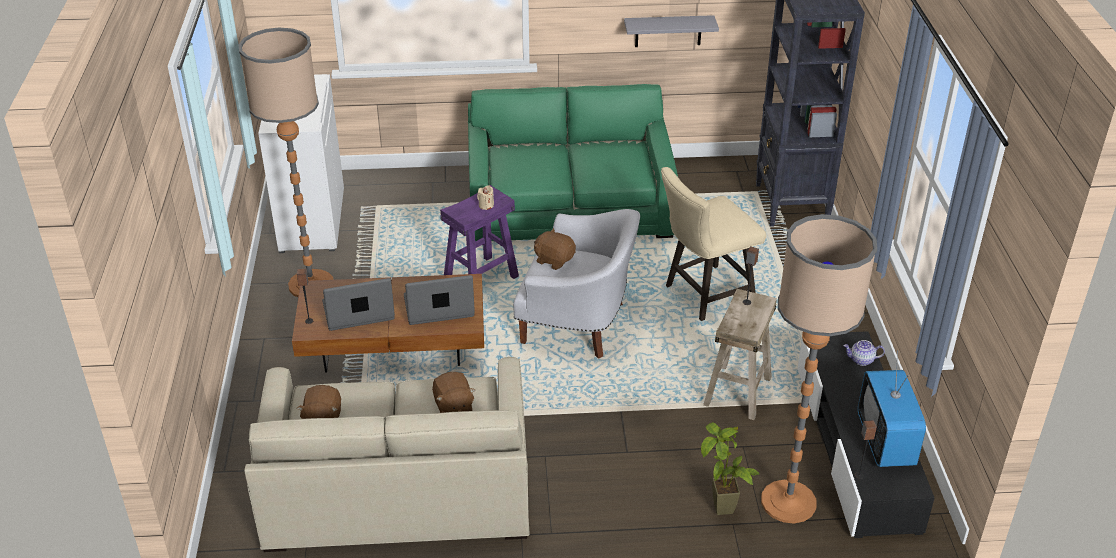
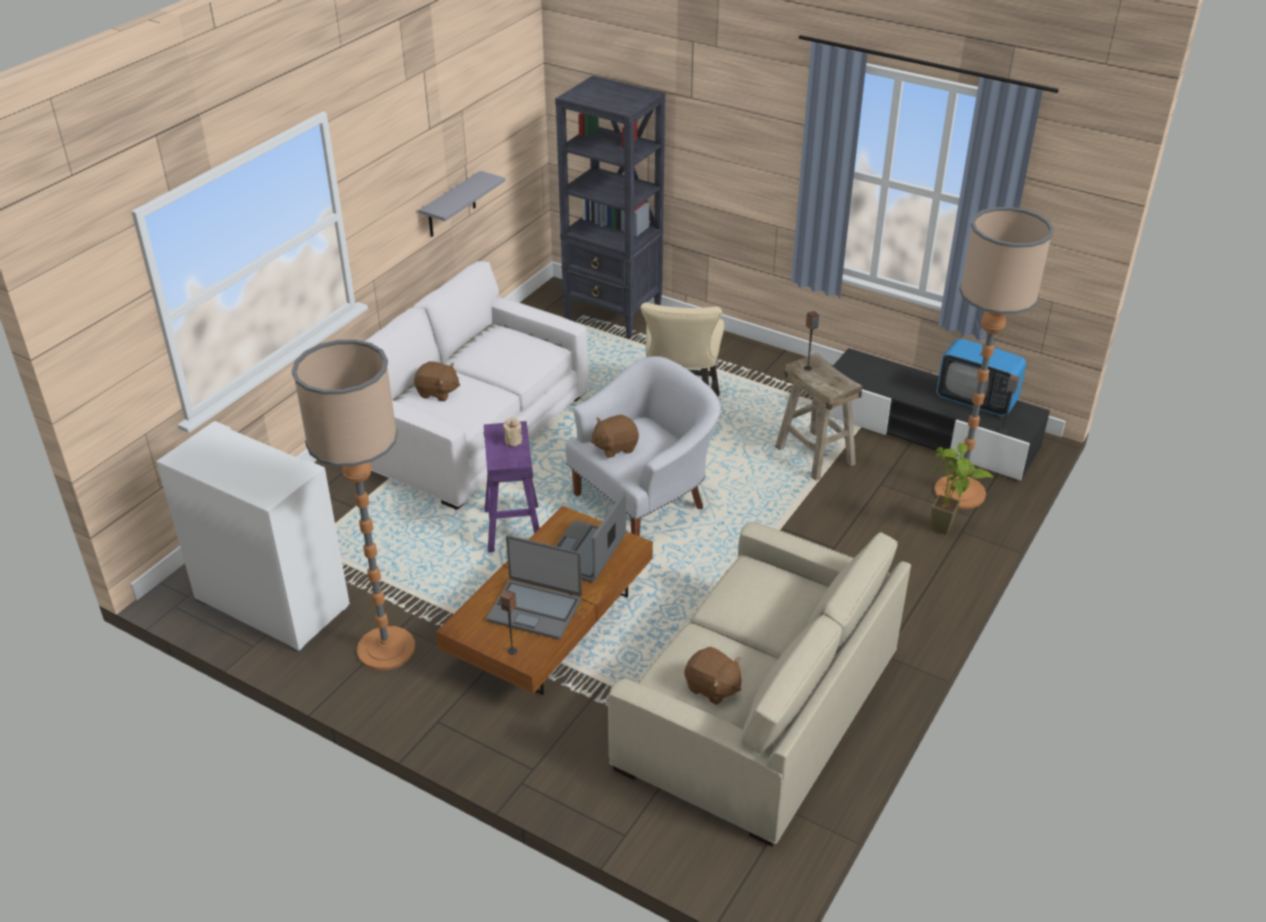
camera: 55 degrees left, 0 degrees up
laptop [322,278,395,331] -> laptop turned 90 degrees counterclockwise [486,535,582,639]
brown plush toy [432,372,475,413] -> brown plush toy moved to [414,361,460,401]
green sofa [468,84,678,242] -> white sofa [365,261,588,510]
teapot [843,340,885,366] -> none

